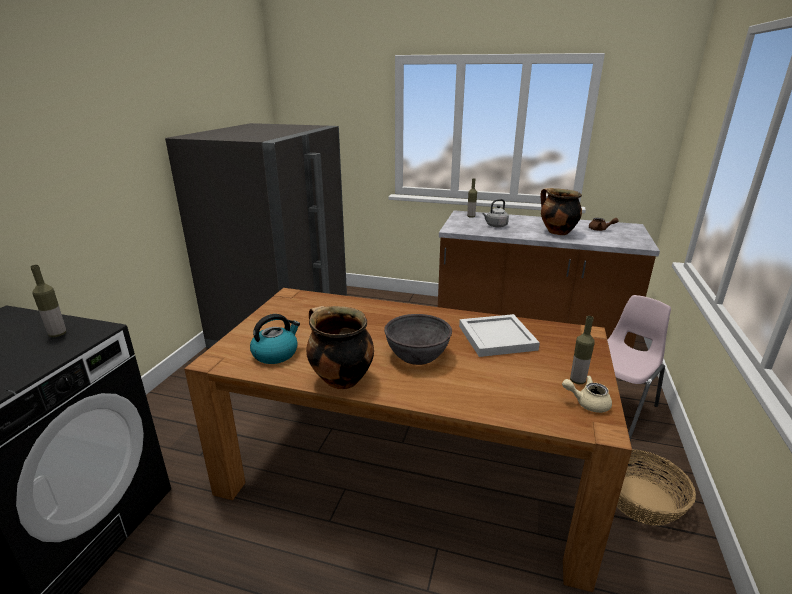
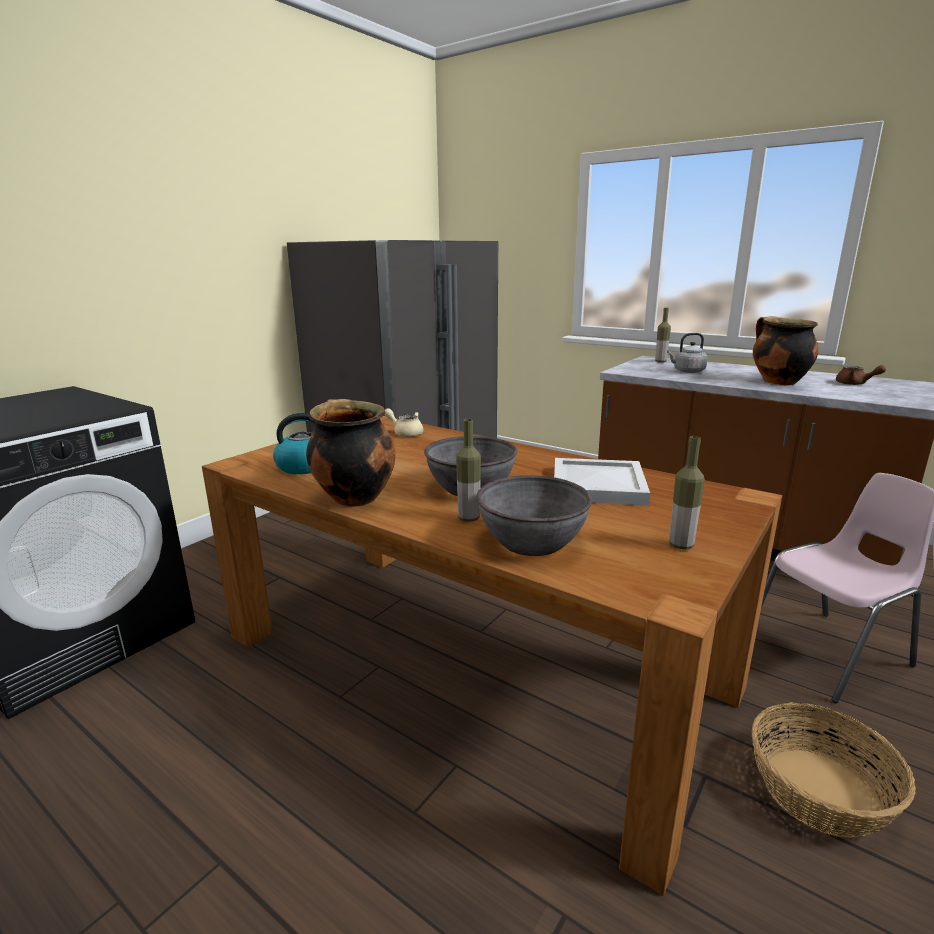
camera: 20 degrees right, 5 degrees down
bottle [30,265,66,337] -> bottle moved to [456,419,481,522]
beige teapot [562,376,612,413] -> beige teapot moved to [384,408,424,437]
none -> grey bowl [476,475,592,556]

